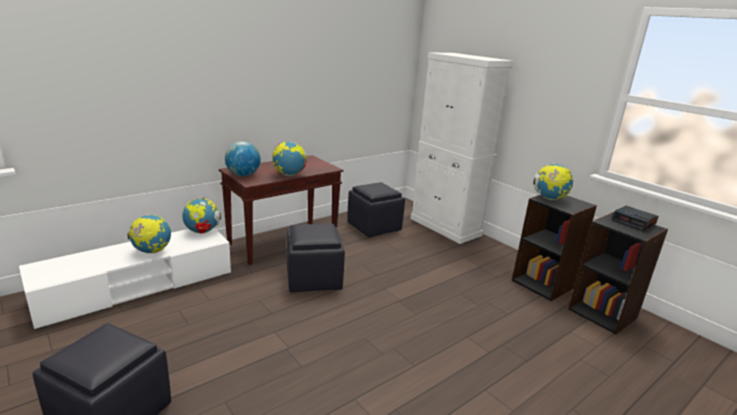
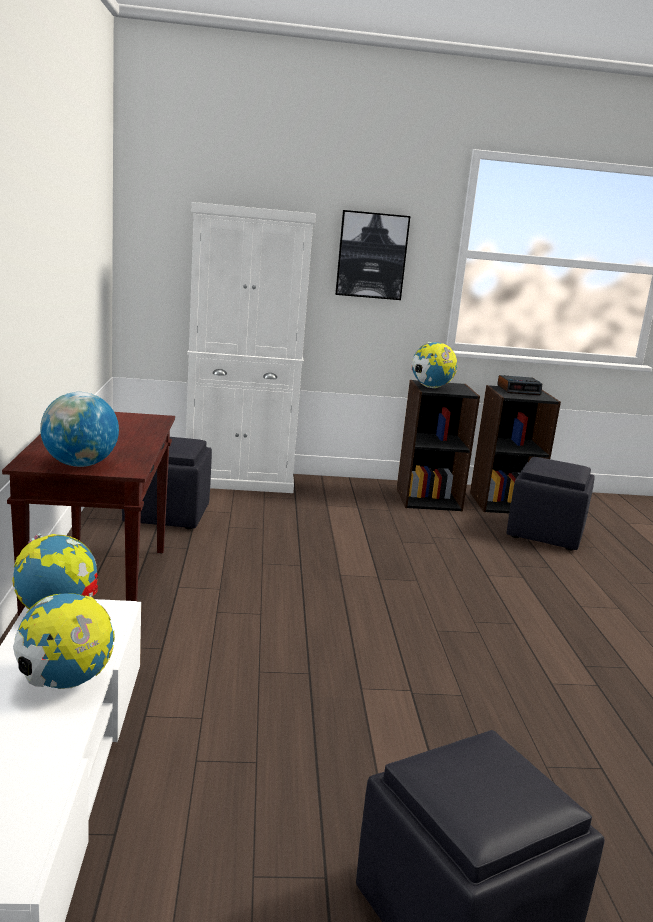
camera: 55 degrees left, 5 degrees down
globe [272,142,307,176] -> none
black ottoman [286,224,345,292] -> black ottoman moved to [506,457,595,550]
none -> picture [335,210,410,300]

